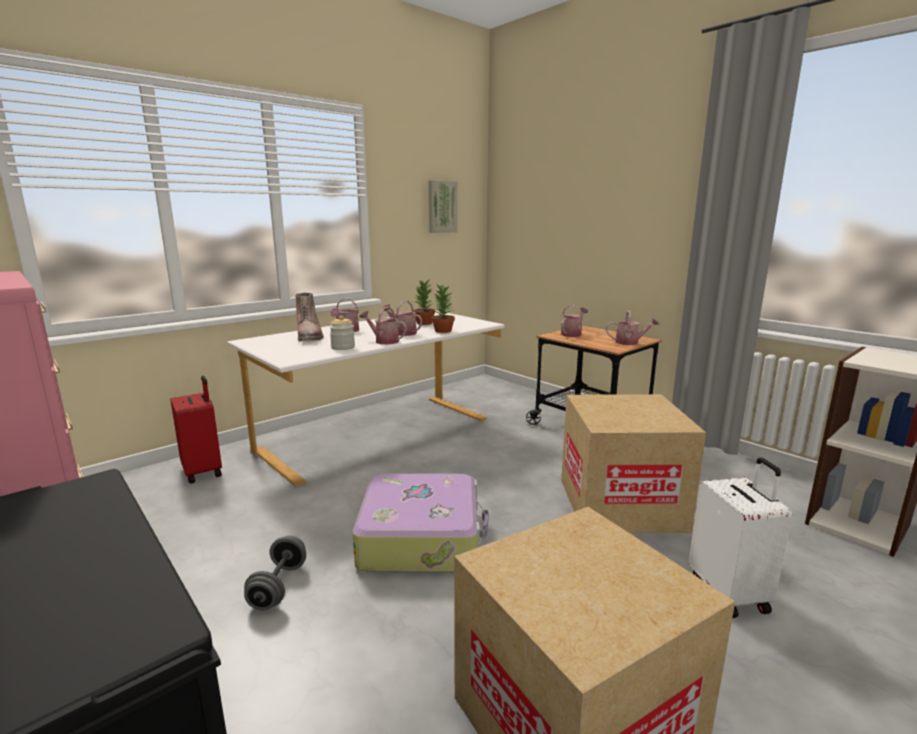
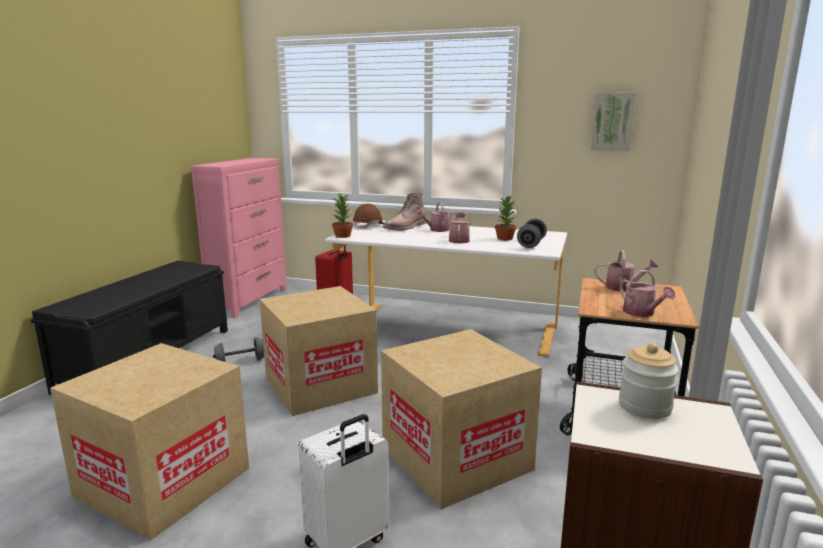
camera: 60 degrees right, 0 degrees up
jar [330,316,355,350] -> jar moved to [619,343,679,419]
suitcase [353,474,489,573] -> cardboard box [260,286,378,416]
watering can [360,306,407,344] -> none
potted plant [432,284,455,333] -> potted plant moved to [332,192,353,238]
none -> brown hard hat [353,203,384,230]
none -> grey dumbbell [517,218,547,248]

